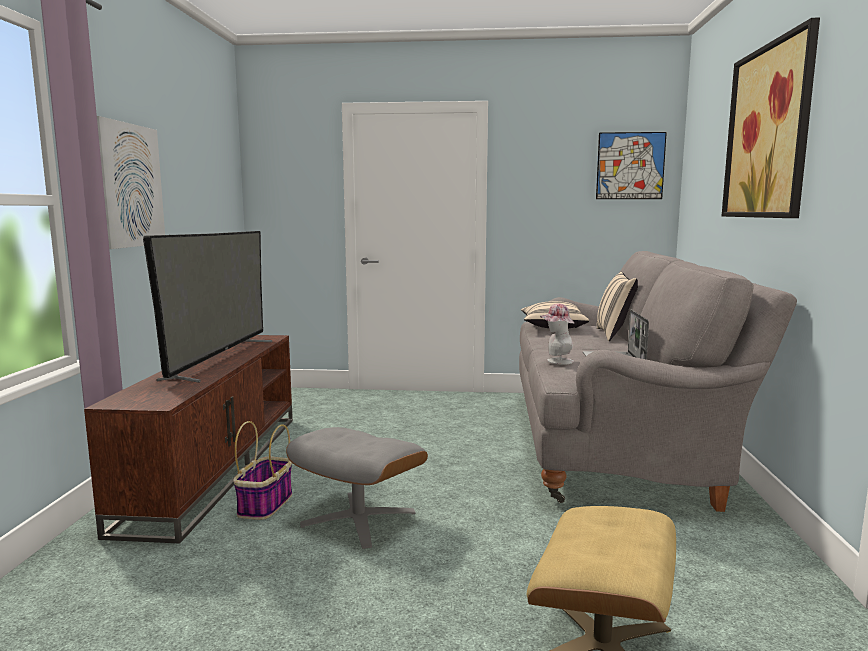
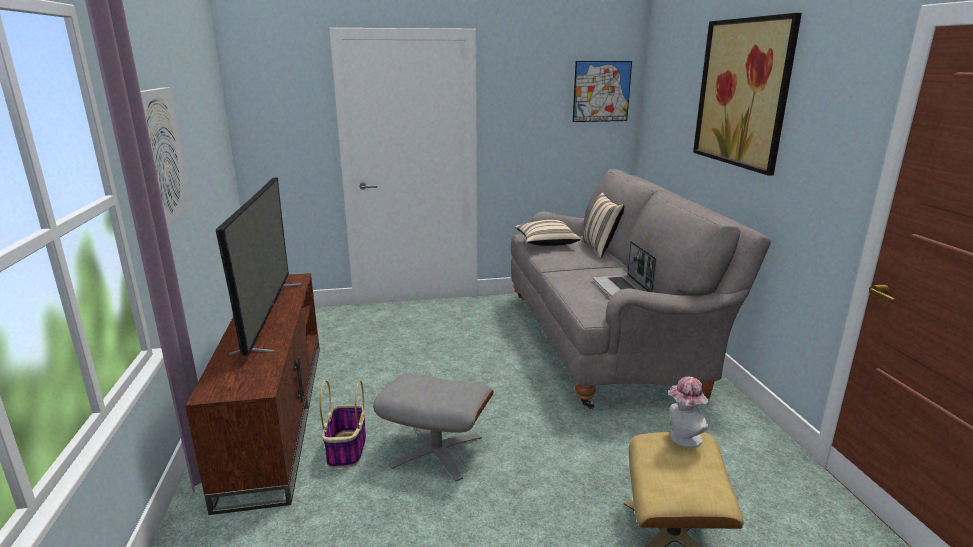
camera: 15 degrees left, 10 degrees up
hat [540,303,574,365] -> hat moved to [668,377,708,447]

